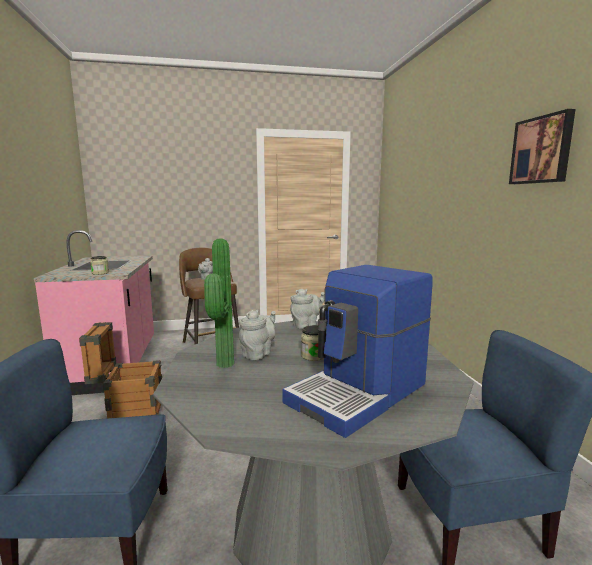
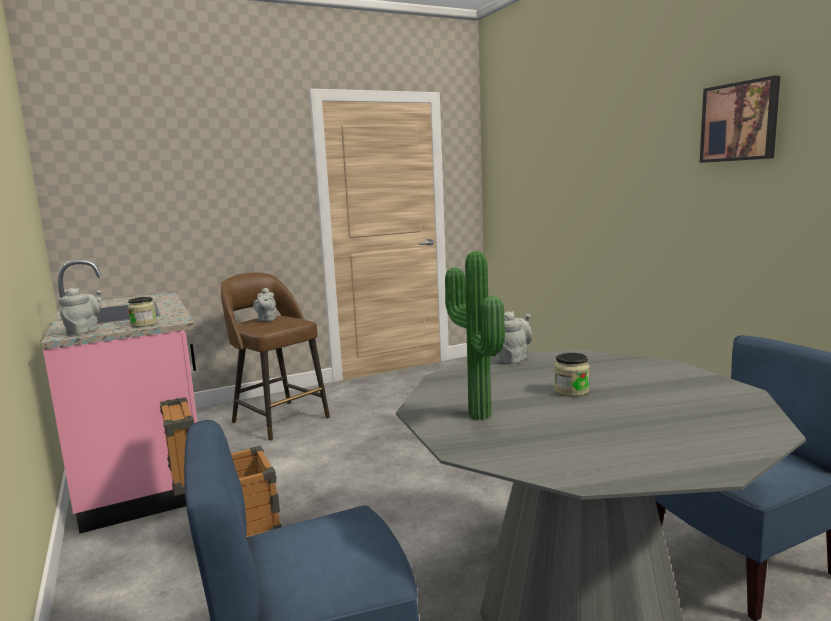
camera: 15 degrees left, 0 degrees up
grey teapot [239,310,276,360] -> grey teapot moved to [58,288,102,335]
coffee machine [282,265,433,438] -> none

